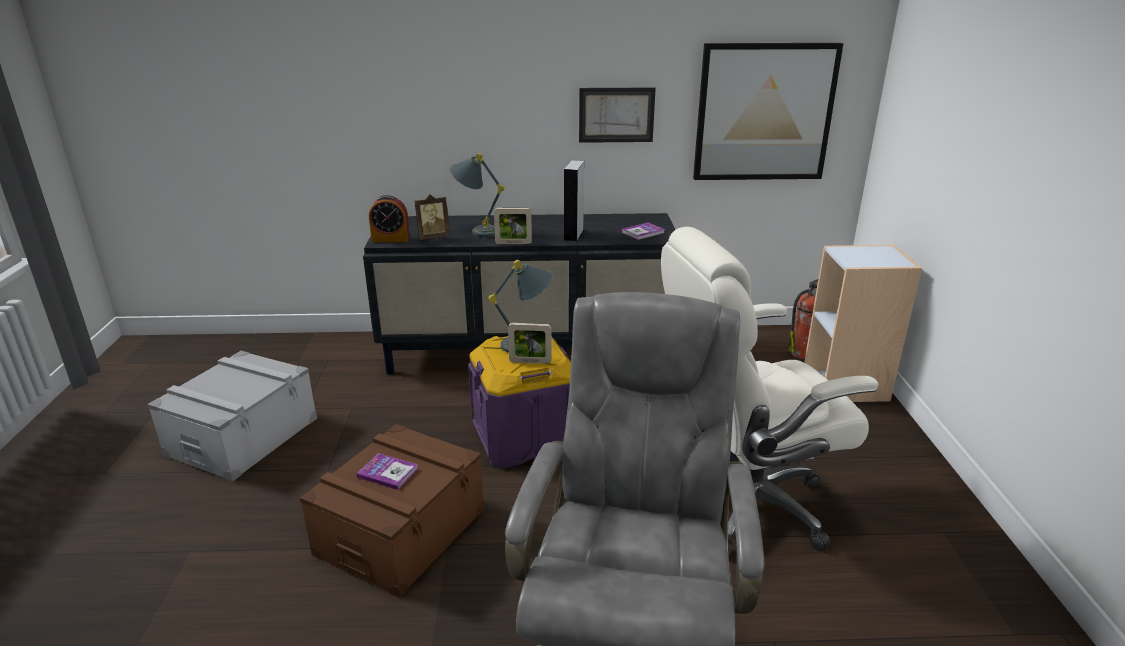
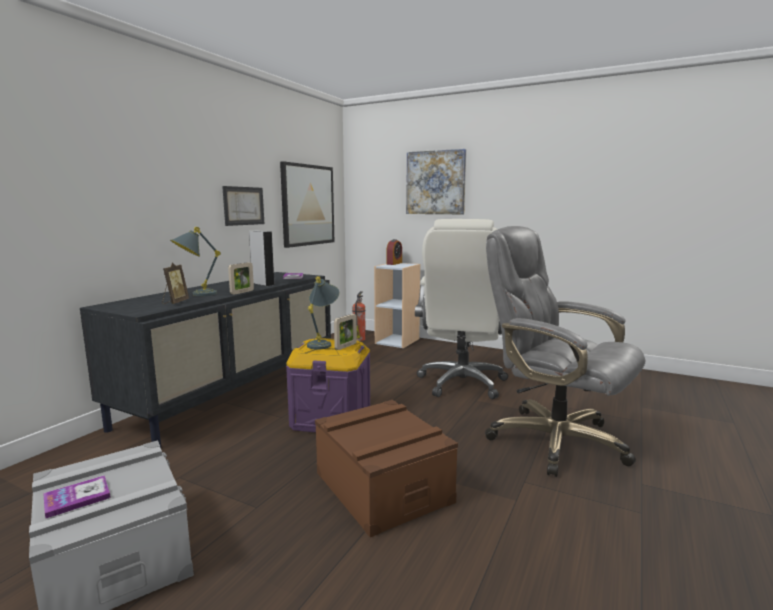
camera: 60 degrees left, 15 degrees down
book [356,453,419,490] -> book moved to [43,475,111,518]
alarm clock [369,195,410,242] -> alarm clock moved to [386,239,402,265]
none -> picture [406,149,466,214]

